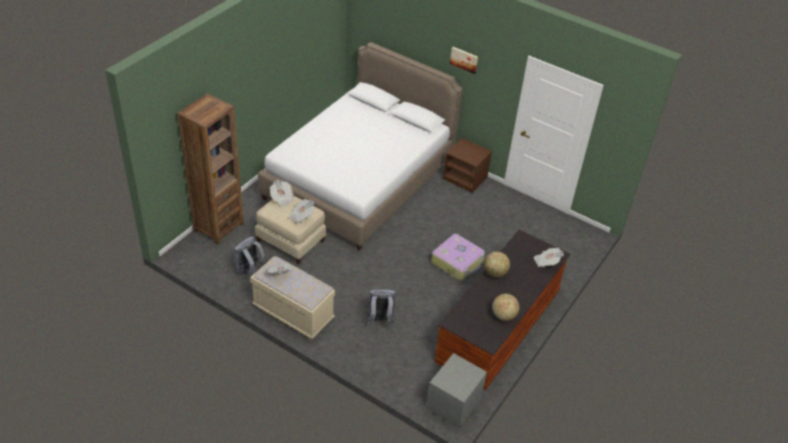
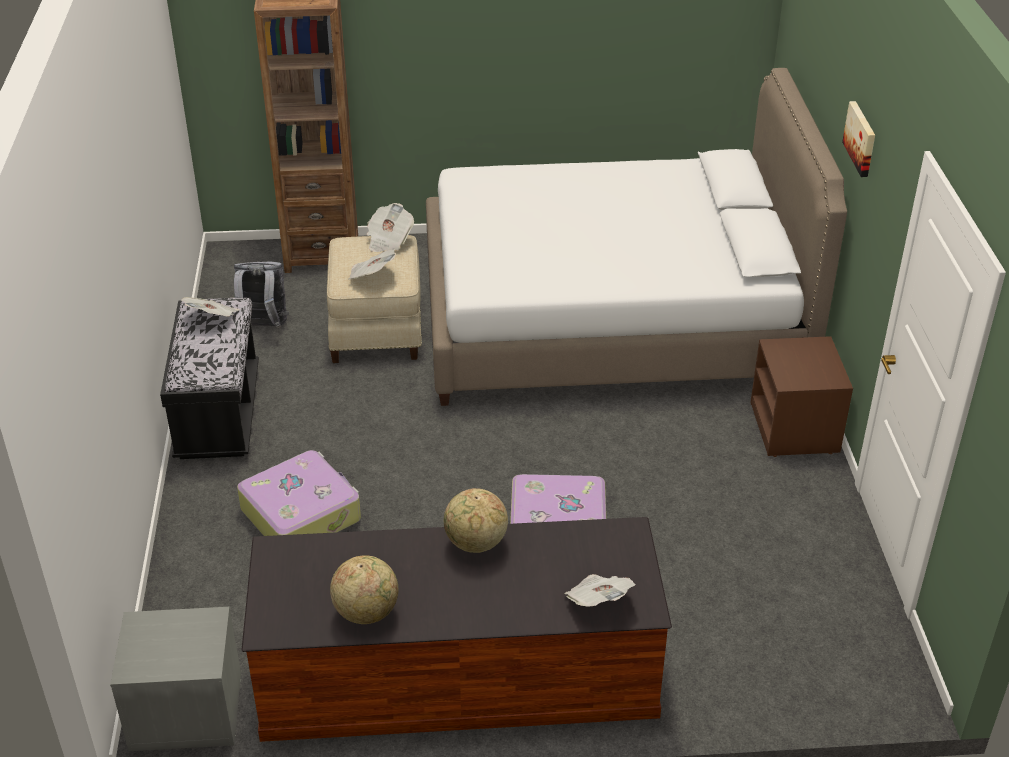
camera: 55 degrees right, 5 degrees down
beige bench [250,256,335,339] -> black bench [160,298,259,459]
grey backpack [366,290,396,326] -> suitcase [237,450,361,536]

